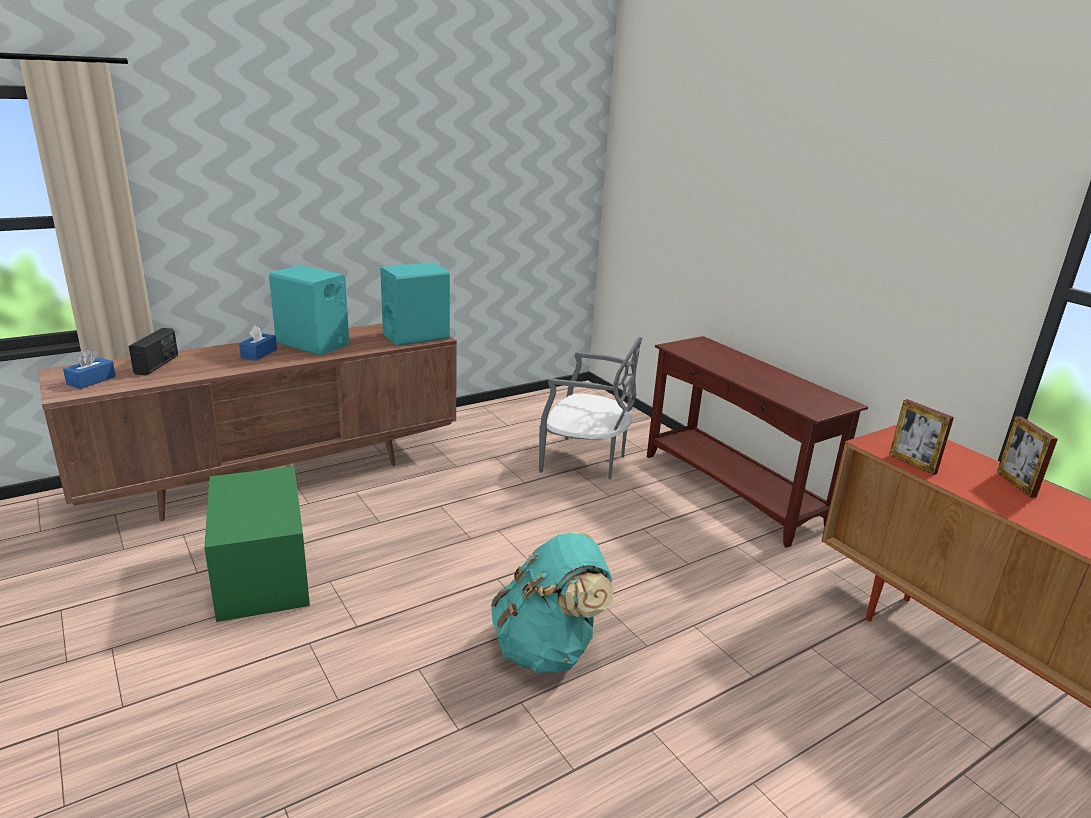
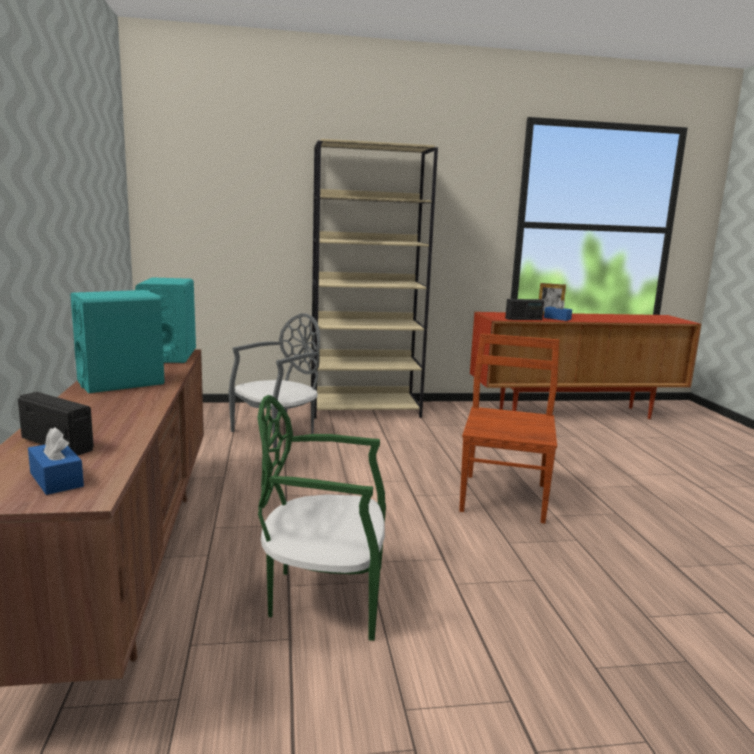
camera: 65 degrees left, 10 degrees down
green storage box [204,467,310,622] -> green chair [257,395,386,641]
blue tissue box [239,325,277,361] -> blue tissue box moved to [544,298,572,321]
turquoise backpack [491,532,613,673] -> brown chair [459,333,559,524]
brown console table [647,336,868,548] -> beige bookcase [311,139,438,419]
picture frame [889,399,954,475] -> radio [505,299,544,320]

